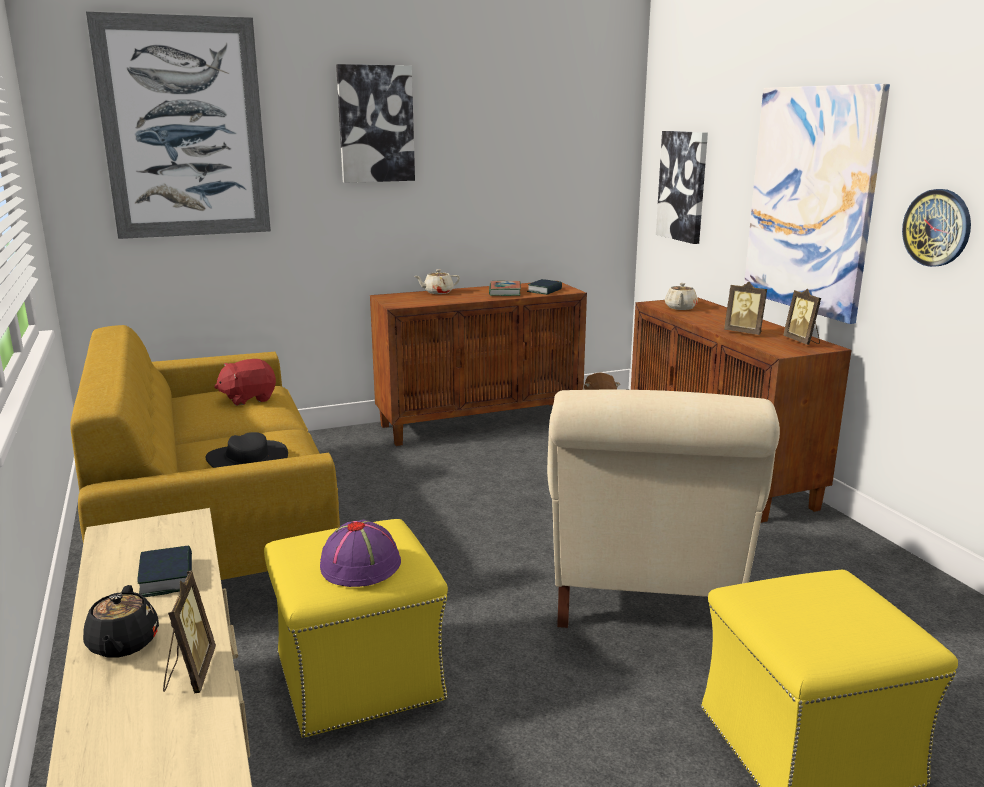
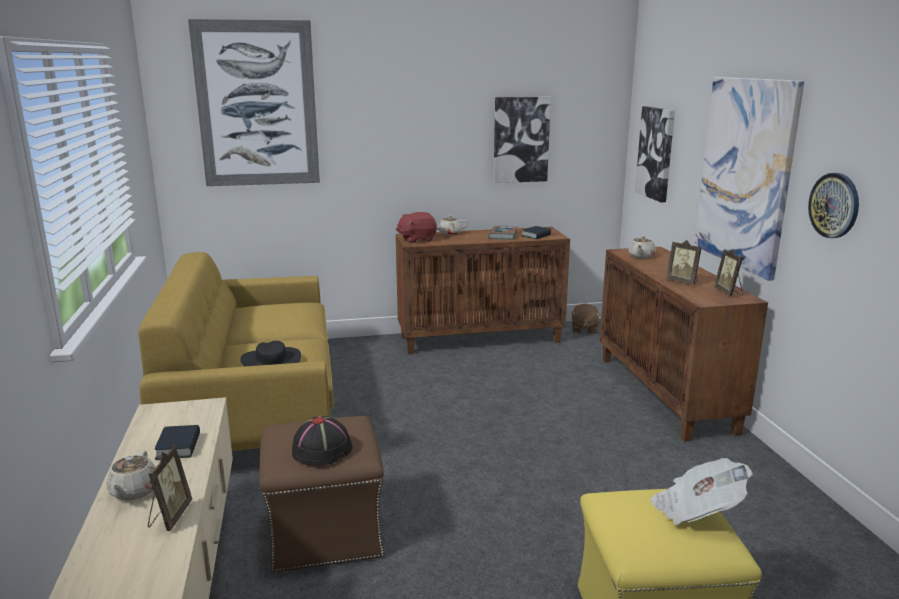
camera: 10 degrees right, 0 degrees up
black teapot [83,585,159,658] -> beige teapot [106,450,156,500]
red plush toy [214,359,276,406] -> red plush toy moved to [396,212,437,243]
yellow ottoman [264,519,448,738] -> brown ottoman [259,416,384,573]
purple hat [320,520,401,587] -> black hat [292,416,353,466]
picture [336,64,415,183] -> picture moved to [494,97,551,183]
beige armchair [547,390,780,628] -> none
none -> newspaper [650,458,753,525]

